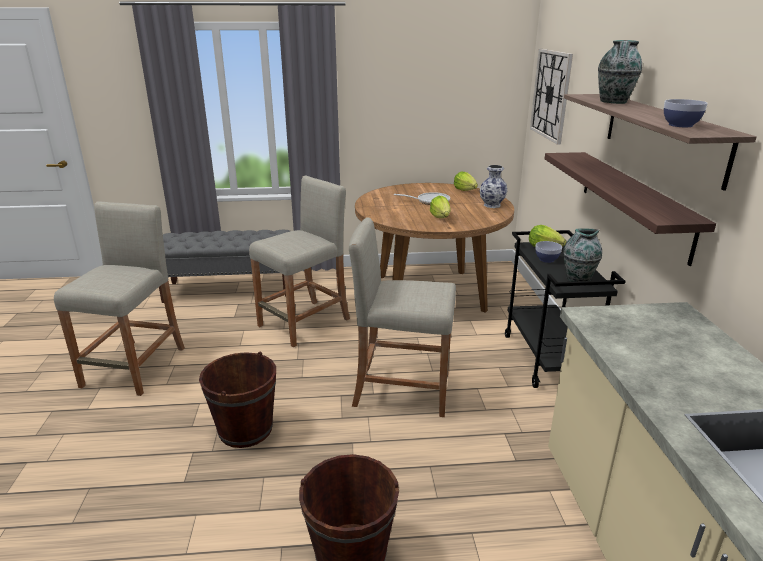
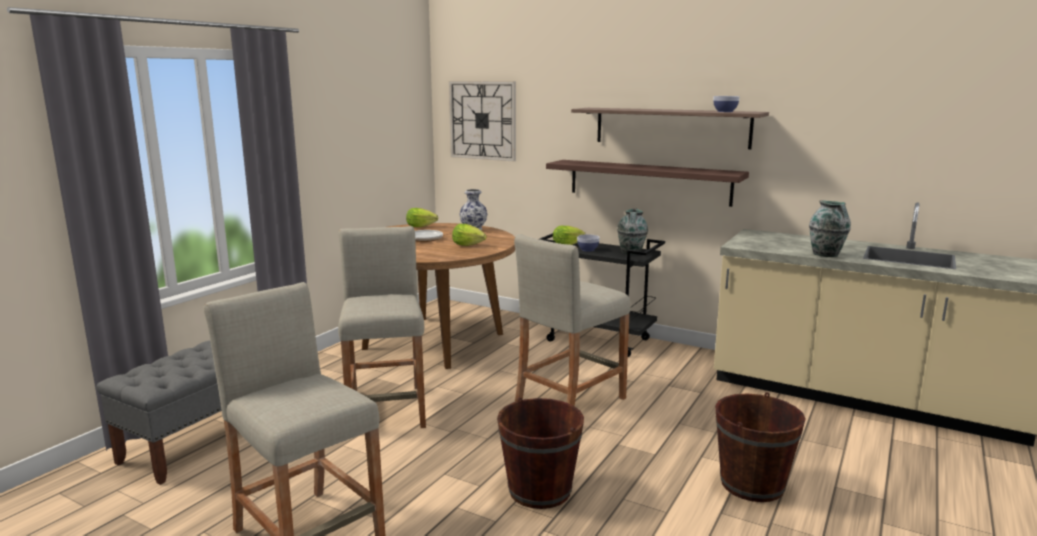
camera: 55 degrees left, 10 degrees down
vase [598,40,642,104] -> vase moved to [809,200,851,257]

